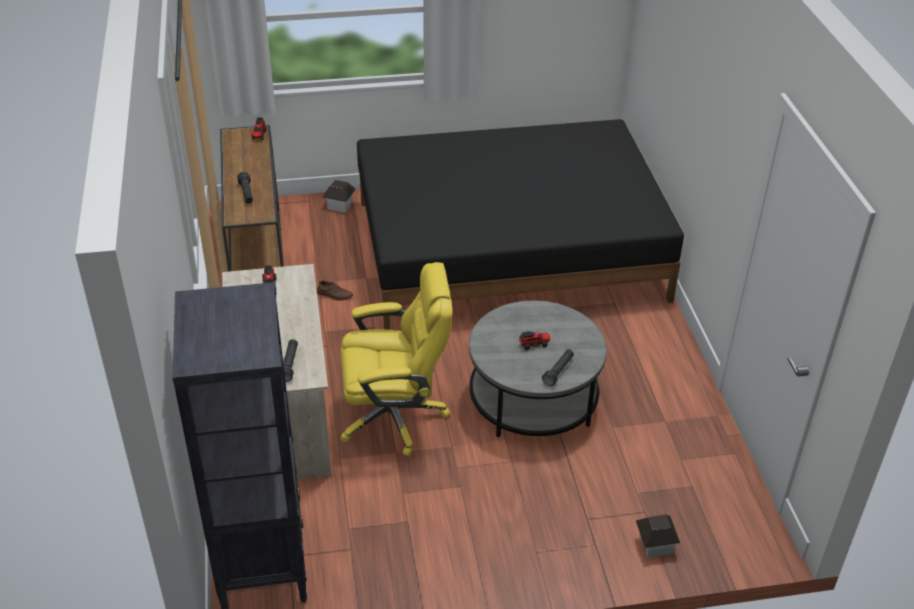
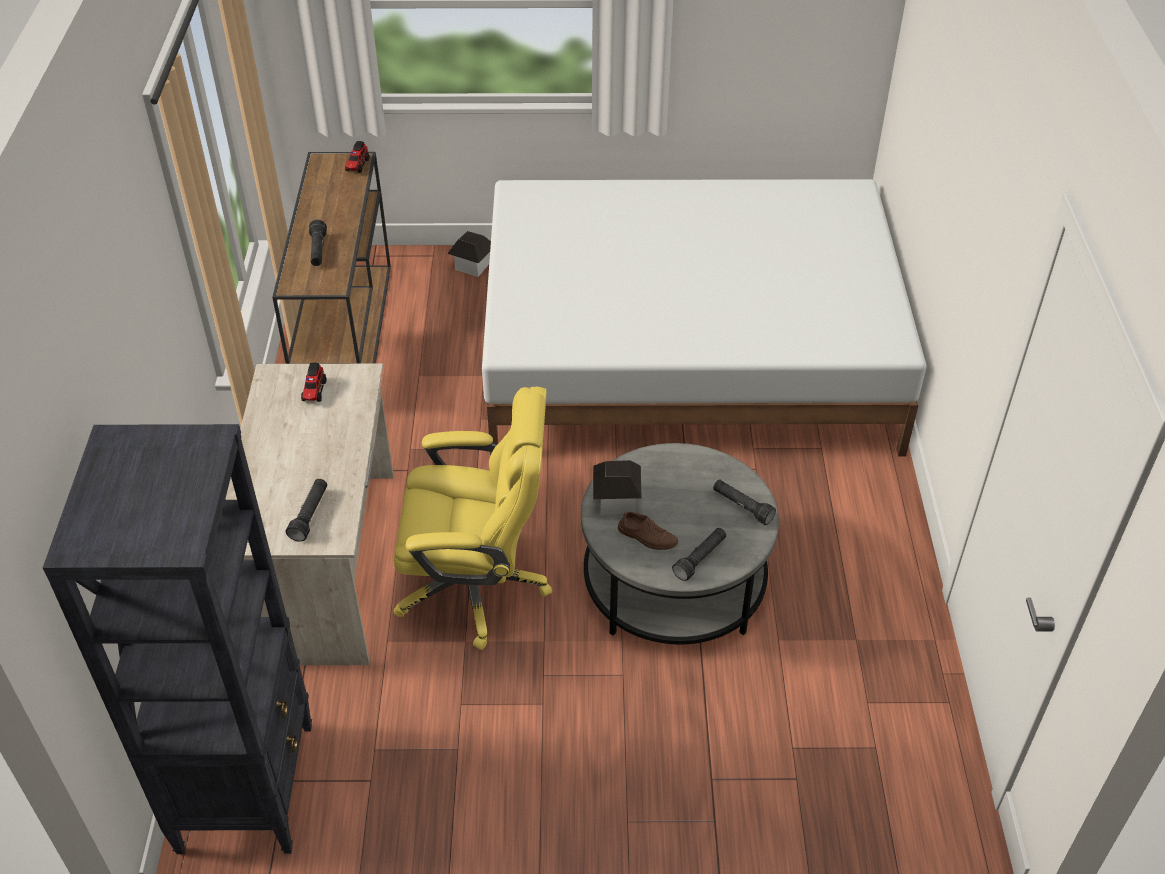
camera: 10 degrees right, 5 degrees up
brown shoe [317,280,353,300] -> brown shoe moved to [618,511,678,550]
black bed [357,119,684,330] -> white bed [482,179,927,457]
toy truck [519,331,550,350] -> none
toy house [636,514,680,558] -> toy house moved to [593,460,642,514]
none -> black flashlight [713,480,776,525]

